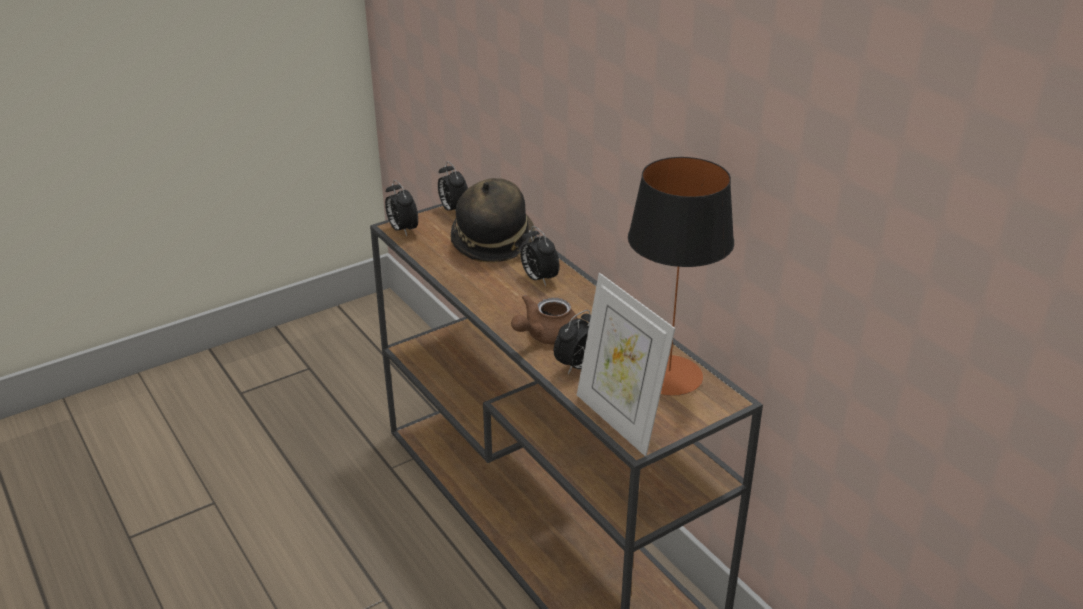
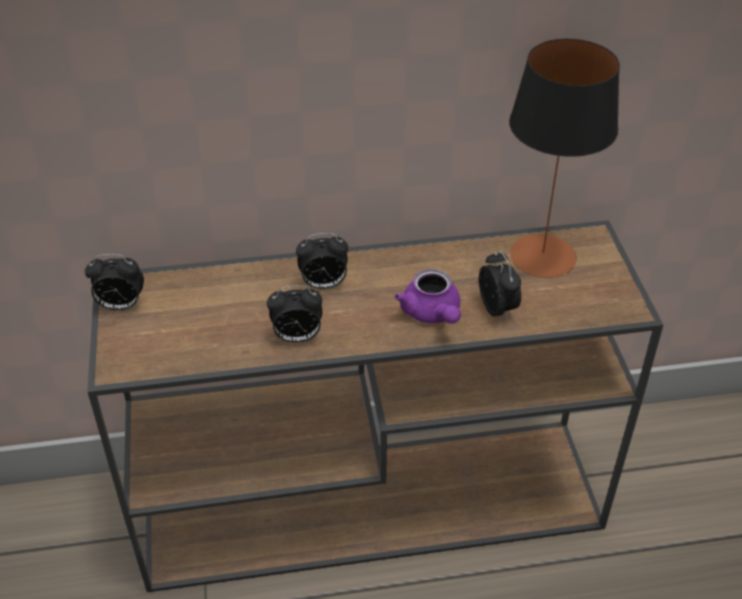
camera: 65 degrees left, 10 degrees up
alarm clock [385,180,418,236] -> alarm clock moved to [267,285,322,343]
hat [451,178,535,262] -> none
brown teapot [511,294,578,345] -> purple teapot [395,269,461,324]
picture frame [577,273,675,456] -> none

